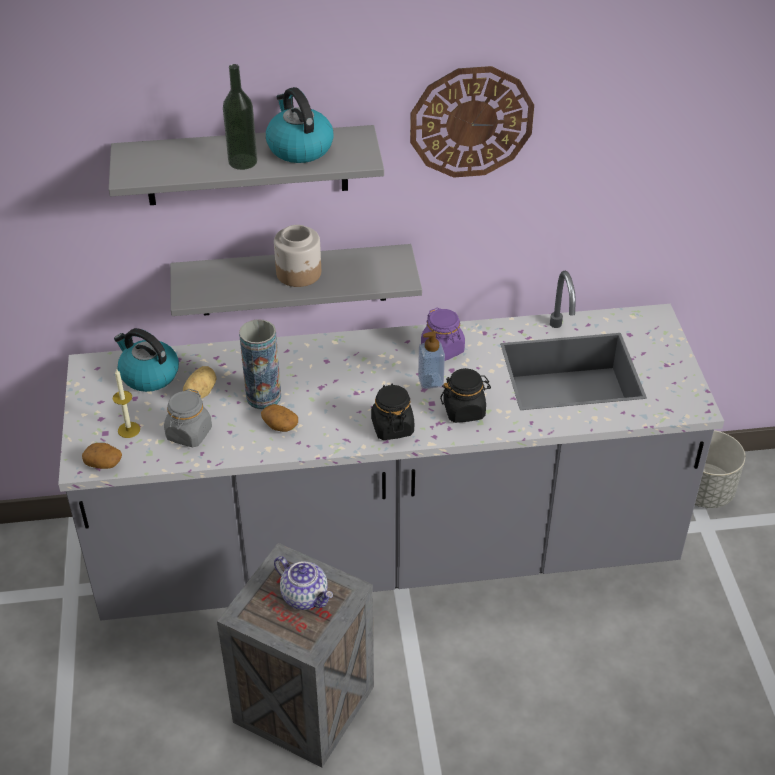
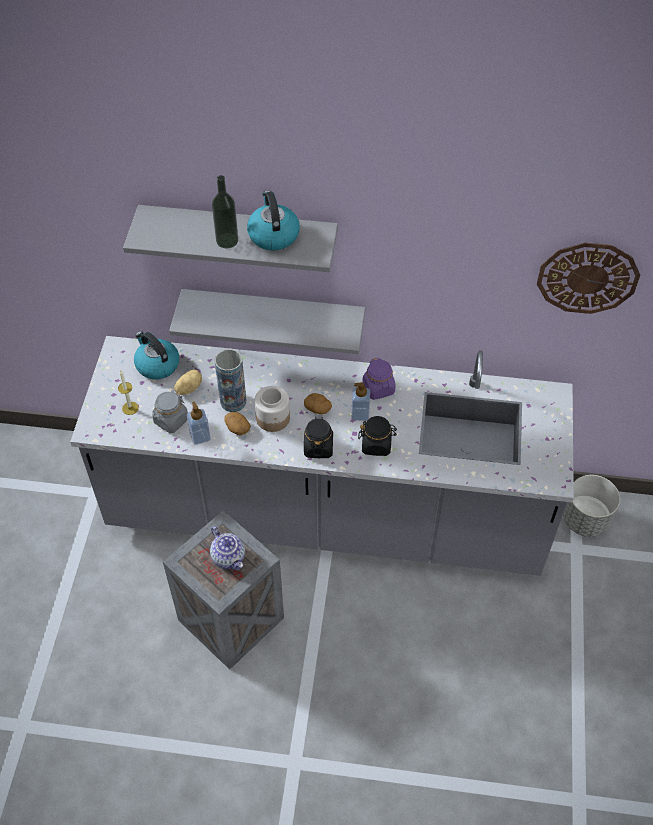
camera: 15 degrees right, 10 degrees up
potato [82,443,122,469] -> potato moved to [304,393,332,414]
jar [274,225,321,287] -> jar moved to [254,386,290,432]
wall clock [410,66,534,178] -> wall clock moved to [537,242,640,314]
none -> soap dispenser [187,402,211,445]

